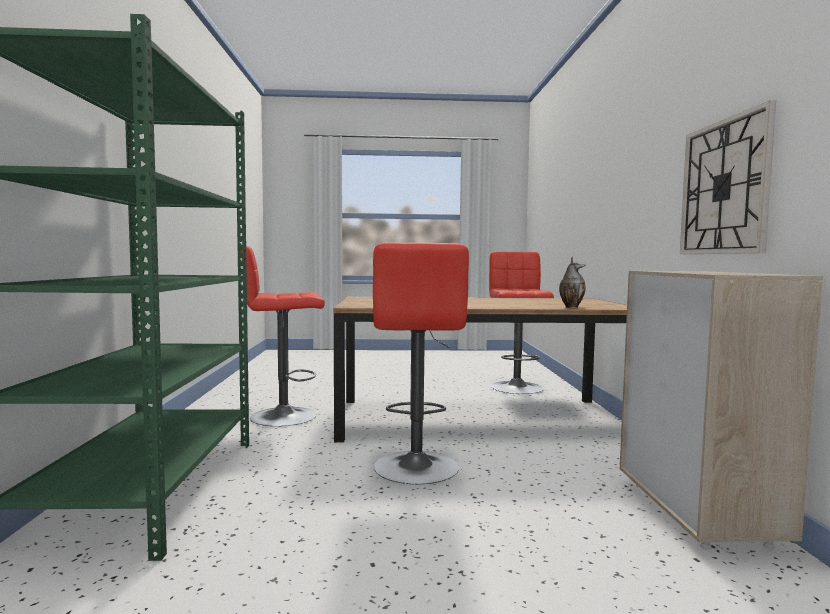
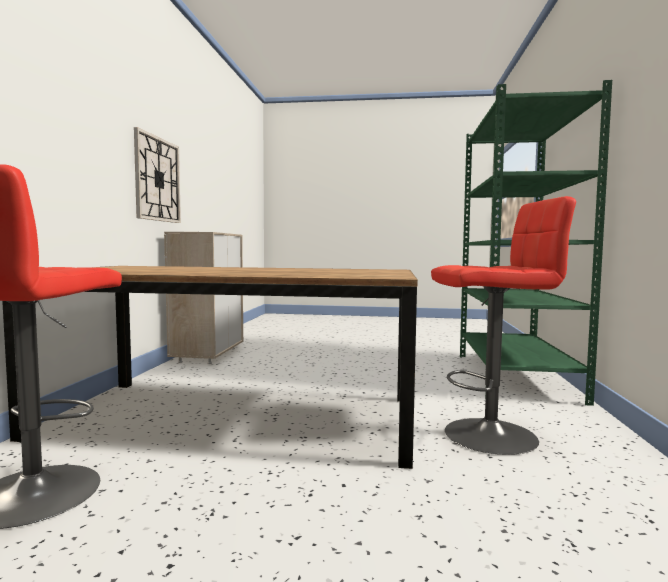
camera: 170 degrees left, 0 degrees up
red stool [373,242,469,484] -> none
vase [559,256,586,308] -> none

